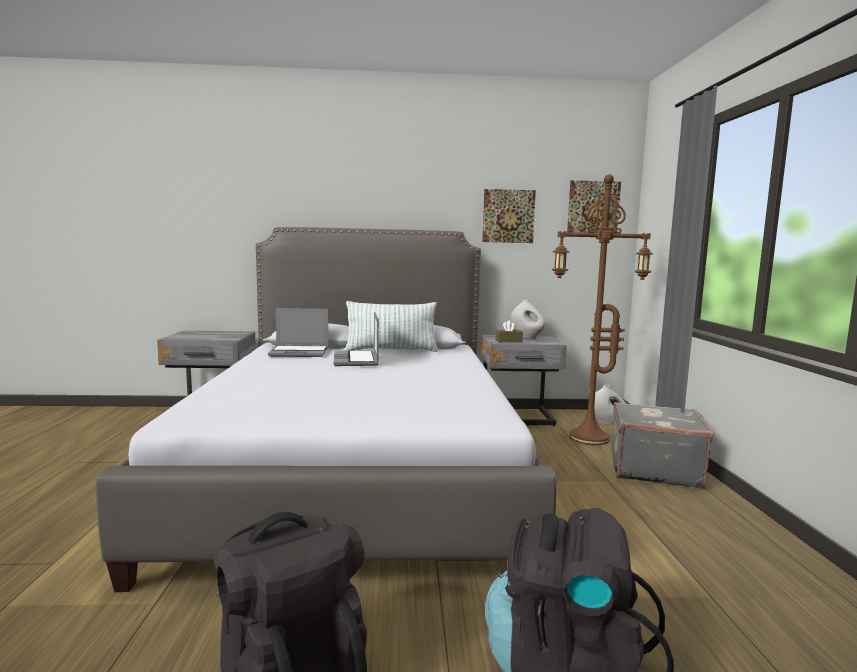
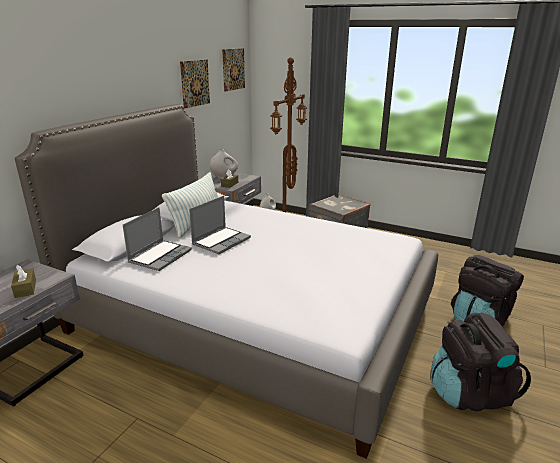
camera: 60 degrees left, 15 degrees up
laptop [334,312,379,366] -> laptop turned 75 degrees counterclockwise [189,196,251,254]
none -> brown tissue box [11,265,36,298]

